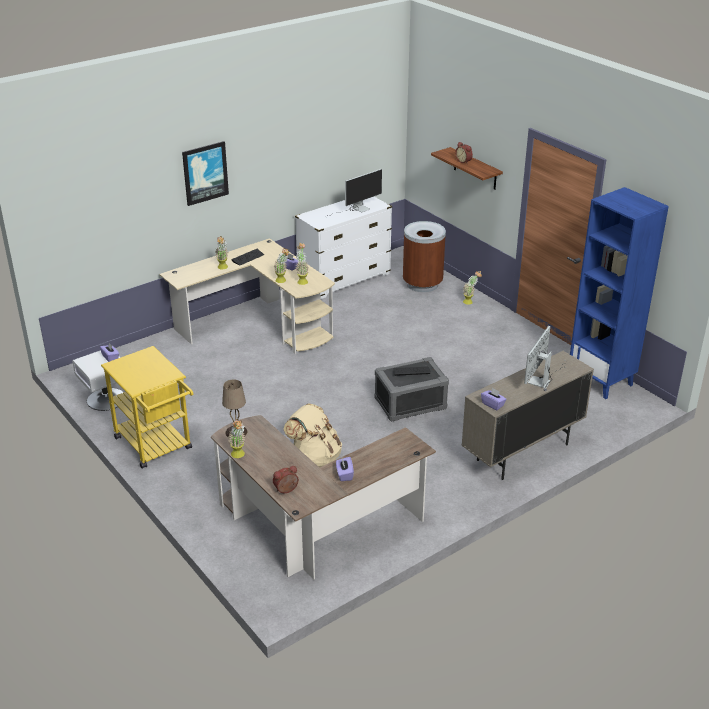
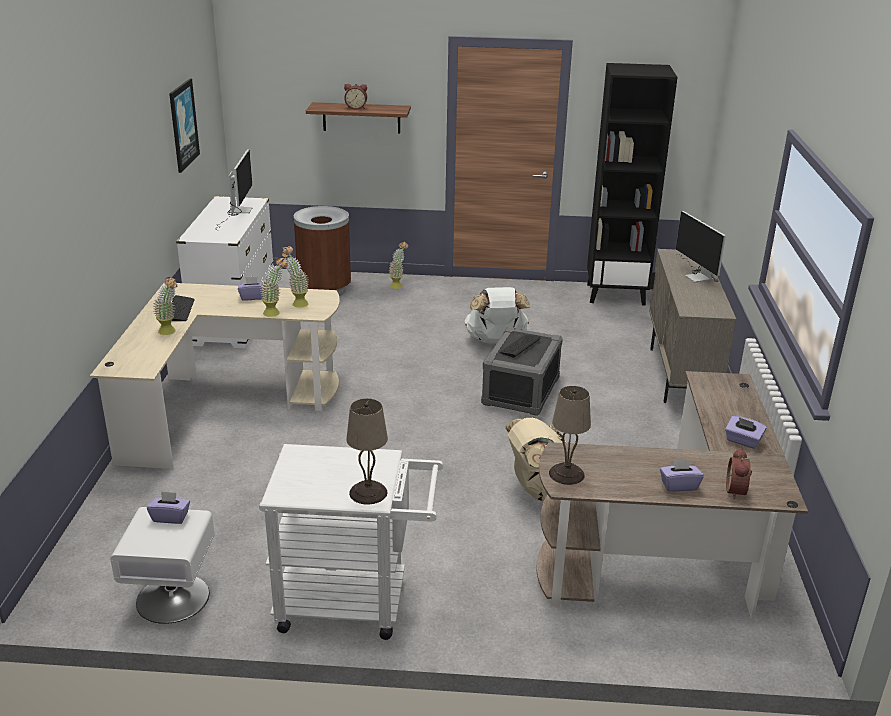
camera: 50 degrees left, 5 degrees down
yellow cart [101,346,193,469] -> white cart [259,444,443,640]
picture [182,141,229,206] -> picture moved to [169,79,200,173]
potted plant [228,419,245,458] -> none
purple tissue box [481,387,507,410] -> purple tissue box moved to [660,459,704,492]
blue bookcase [570,187,669,399] -> black bookcase [587,63,678,306]
none -> beige table lamp [346,398,388,505]
none -> white backpack [465,287,530,343]

